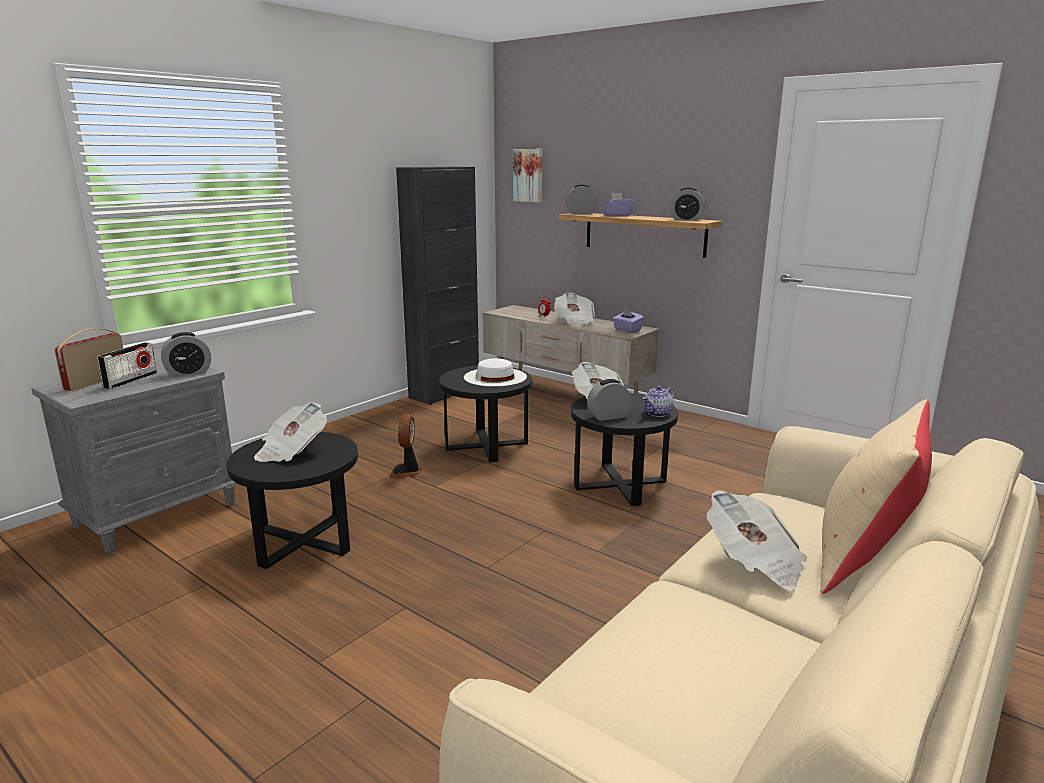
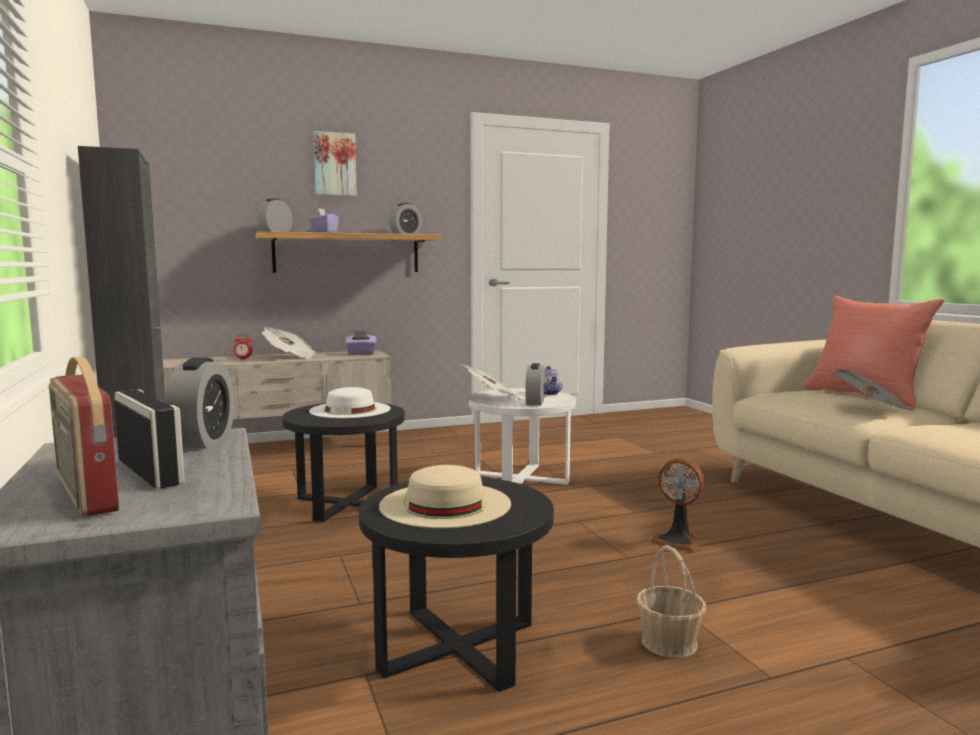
camera: 60 degrees left, 10 degrees down
newspaper [254,402,327,462] -> beige hat [379,465,511,528]
fan [389,413,422,479] -> fan moved to [650,458,705,552]
picture [513,149,542,202] -> picture moved to [313,131,357,196]
black side table [571,393,678,506] -> white side table [468,388,576,485]
beige pillow [820,399,932,594] -> red pillow [803,296,945,408]
none -> basket [636,545,706,658]

